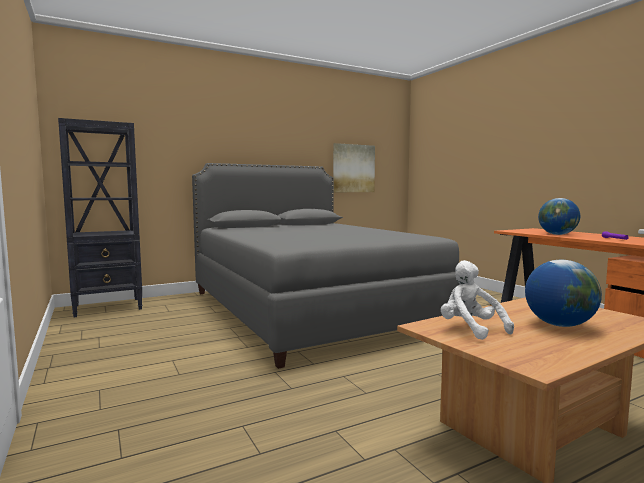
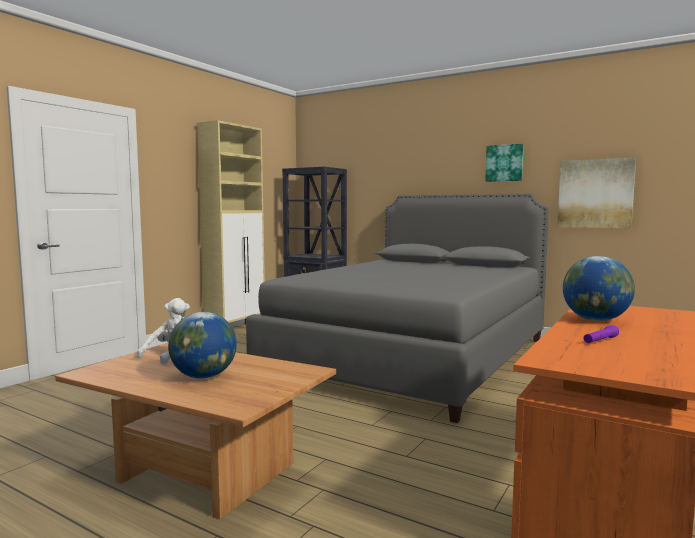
camera: 60 degrees right, 0 degrees up
none -> beige cabinet [197,120,265,324]
none -> picture [485,144,524,182]

